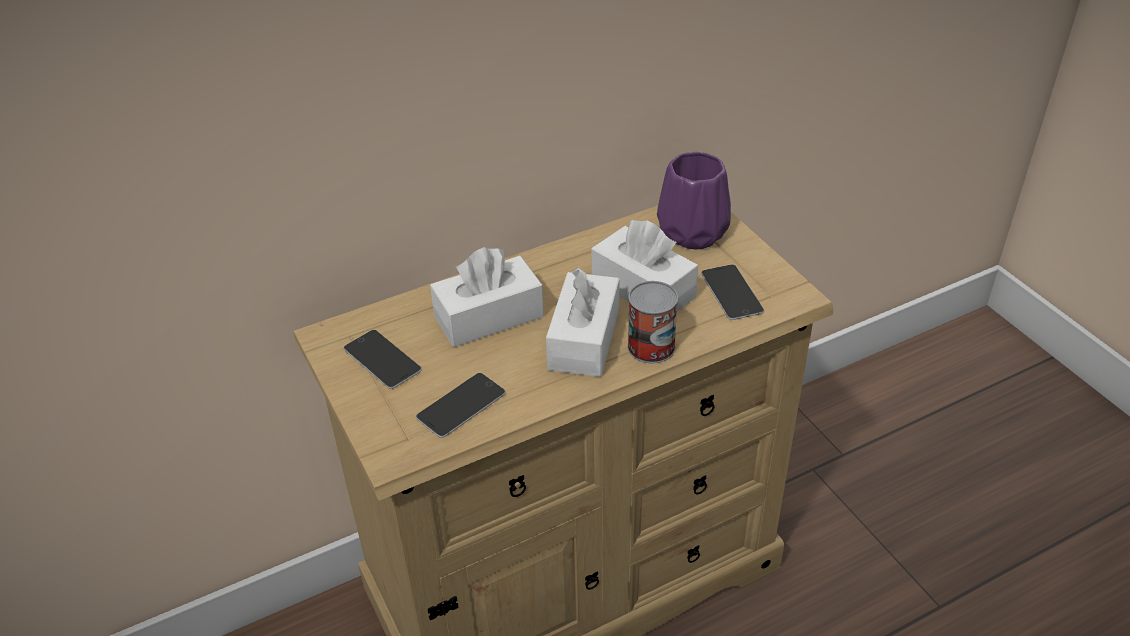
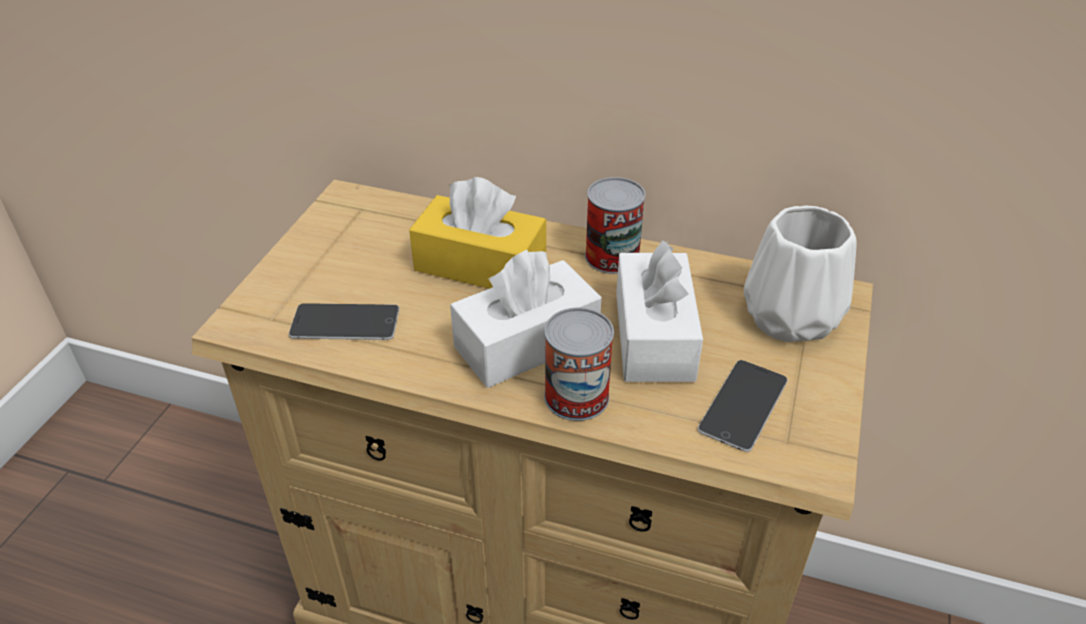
camera: 45 degrees right, 0 degrees up
phone [343,330,422,389] -> none
white tissue box [430,247,544,347] -> yellow tissue box [409,177,546,289]
purple vase [657,152,731,250] -> white vase [744,206,857,342]
none -> can [585,177,646,274]

